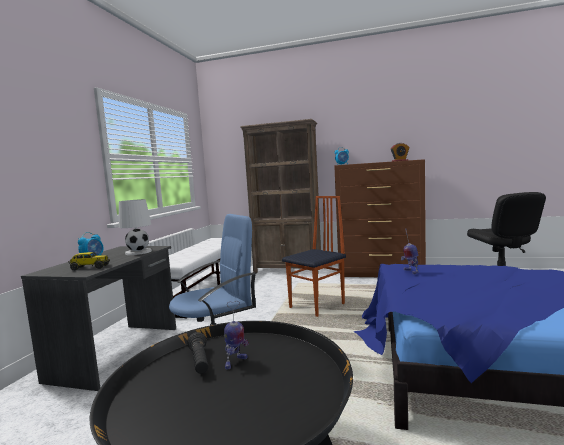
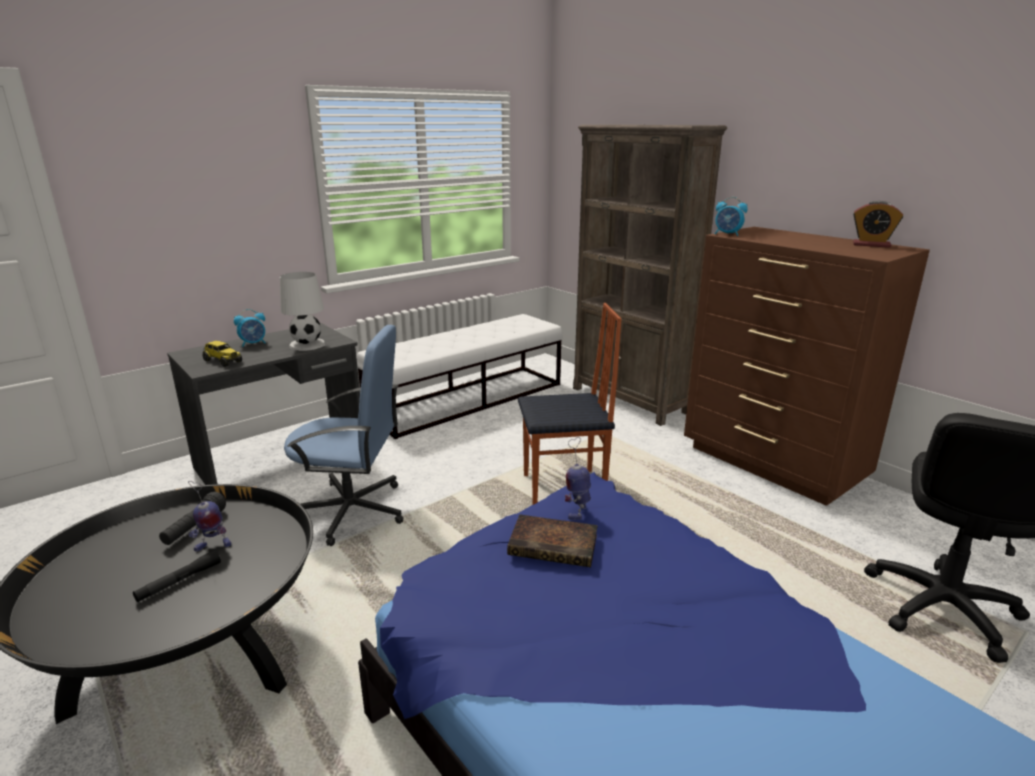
camera: 35 degrees right, 15 degrees up
none -> black flashlight [133,550,221,602]
none -> book [507,514,598,567]

